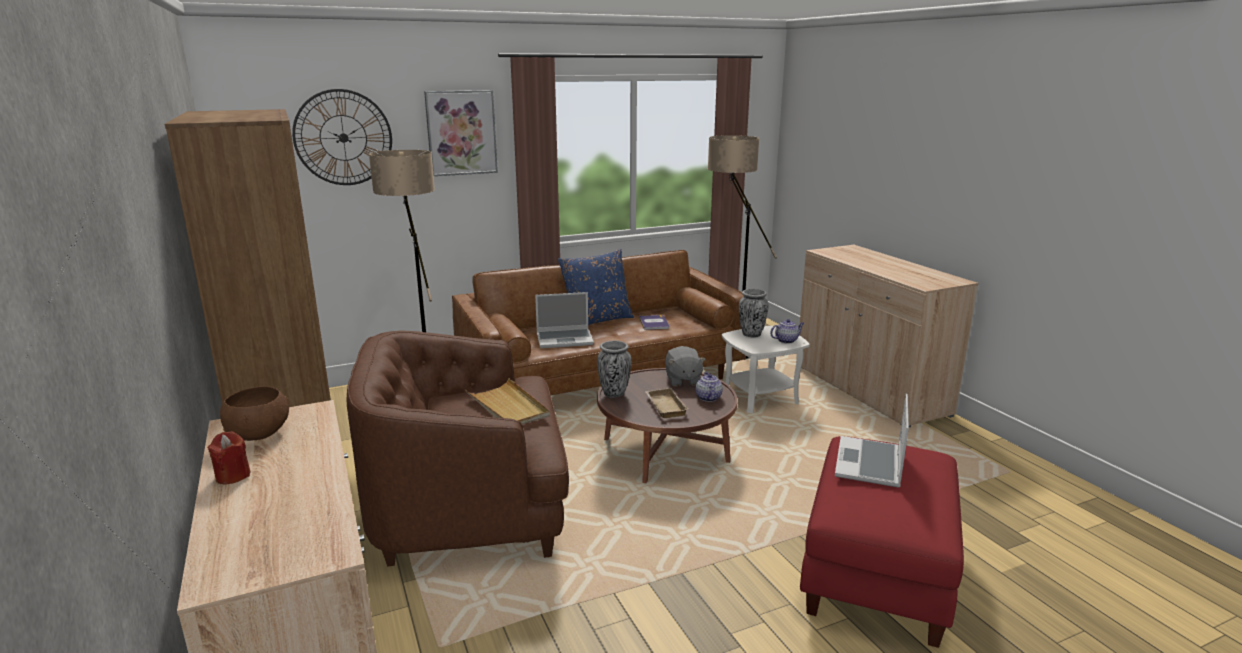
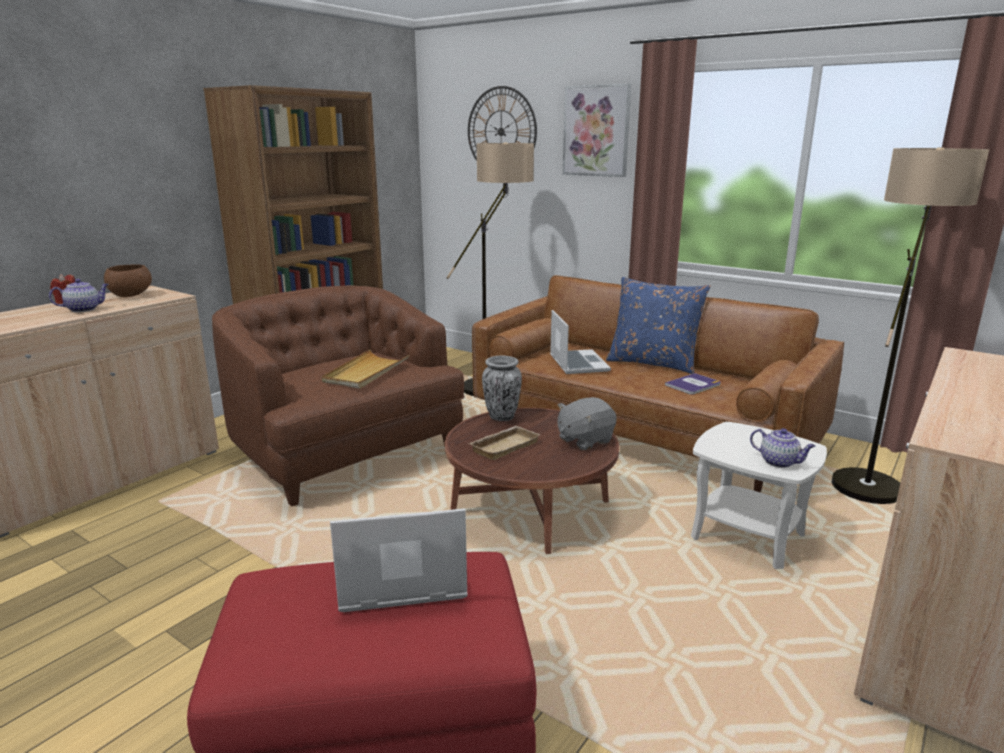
camera: 60 degrees right, 0 degrees up
laptop [535,292,594,348] -> laptop turned 150 degrees counterclockwise [550,310,611,374]
teapot [696,372,723,402] -> teapot moved to [49,279,109,312]
vase [739,289,769,337] -> none

